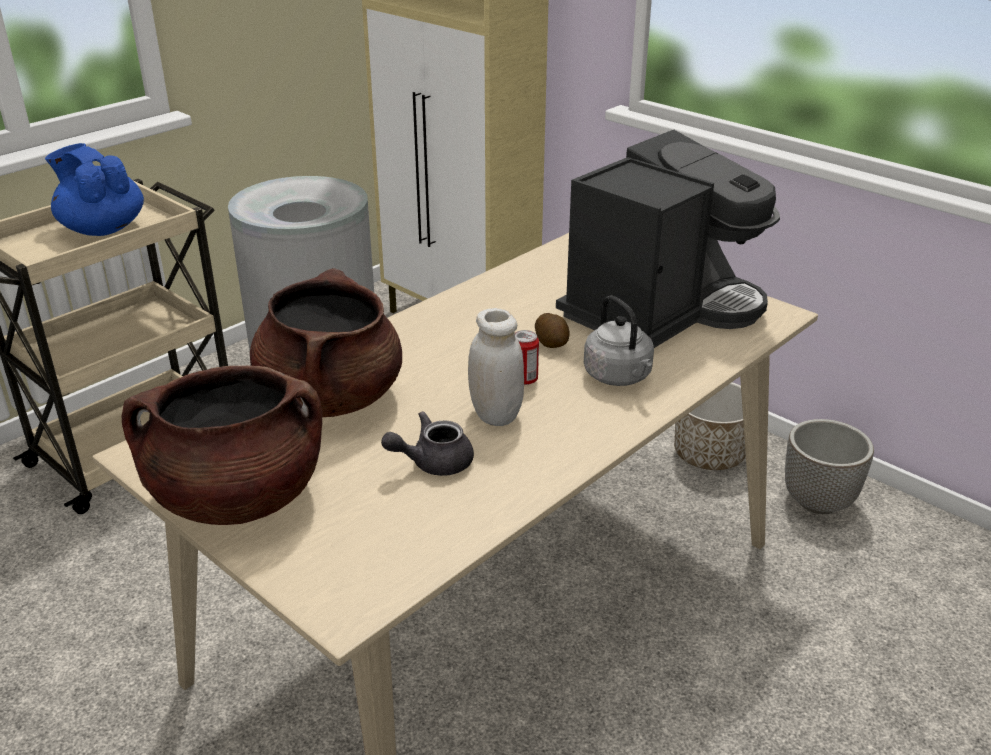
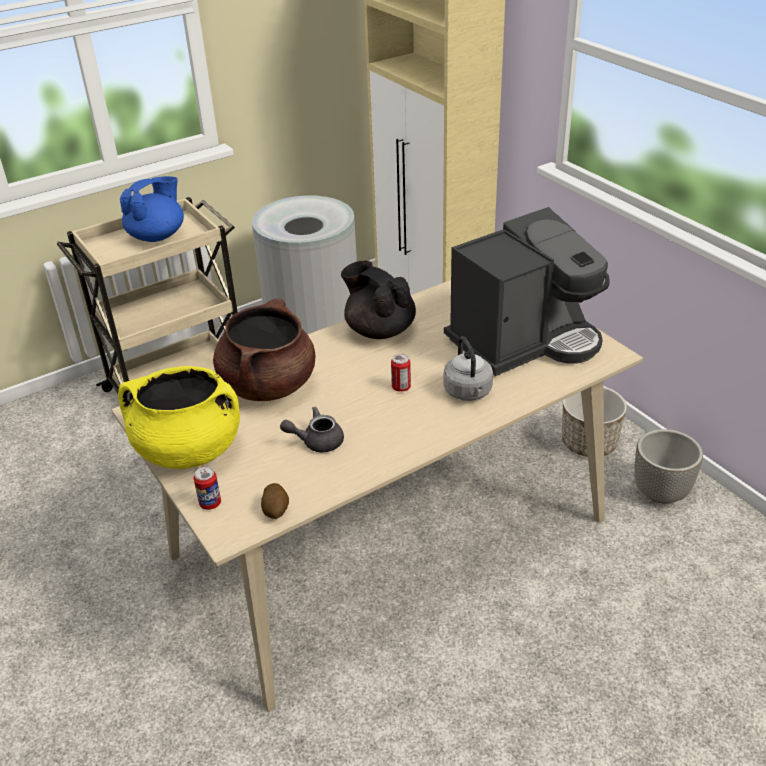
camera: 15 degrees right, 5 degrees up
blue teapot [45,143,144,236] -> blue teapot turned 75 degrees clockwise [120,176,184,242]
brown cooking pot [122,366,322,525] -> yellow cooking pot [118,366,240,469]
white jar [468,308,524,426] -> none
potato [535,313,570,348] -> potato moved to [261,483,289,519]
none -> can [194,467,221,510]
none -> black teapot [341,261,416,339]

